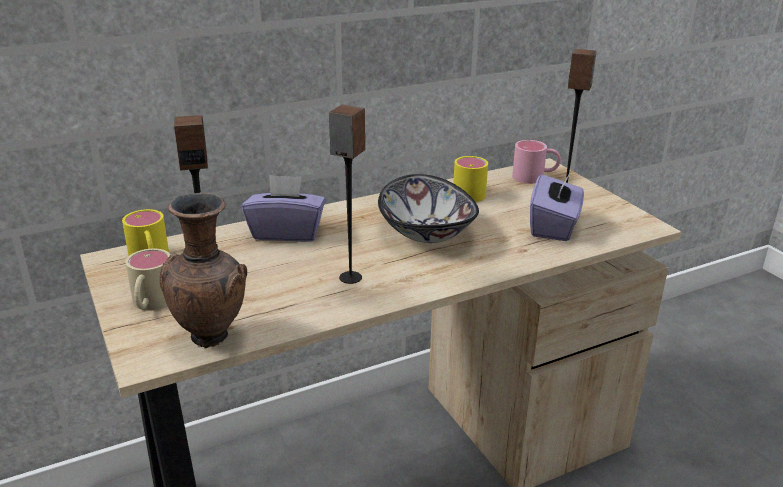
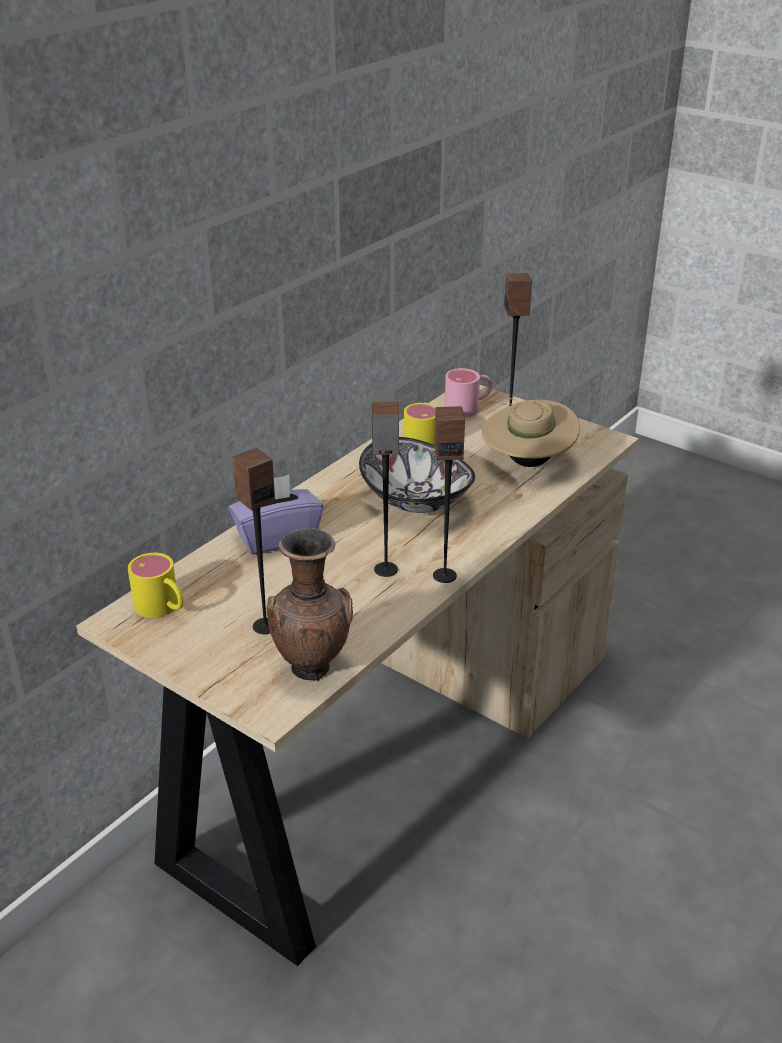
camera: 25 degrees left, 5 degrees up
beige mug [125,249,170,311] -> none
purple tissue box [530,171,584,241] -> beige hat [482,397,580,467]
none -> speaker [433,406,465,583]

